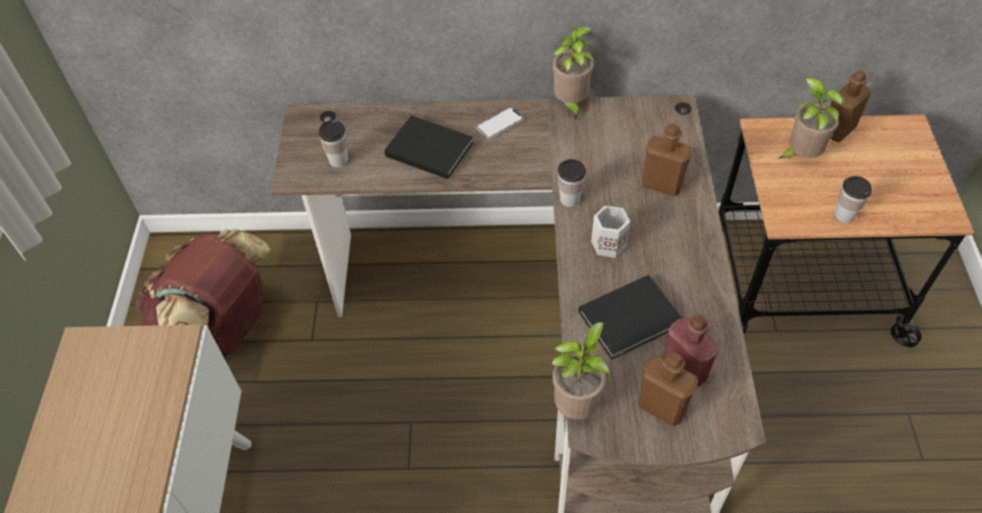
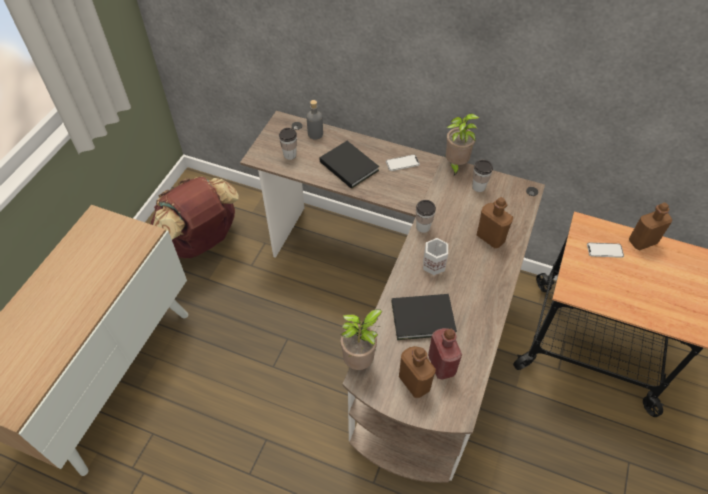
camera: 20 degrees right, 0 degrees up
potted plant [778,77,845,159] -> phone [587,242,624,258]
cup [835,176,872,223] -> cup moved to [472,160,493,192]
none -> grey bottle [307,100,323,140]

